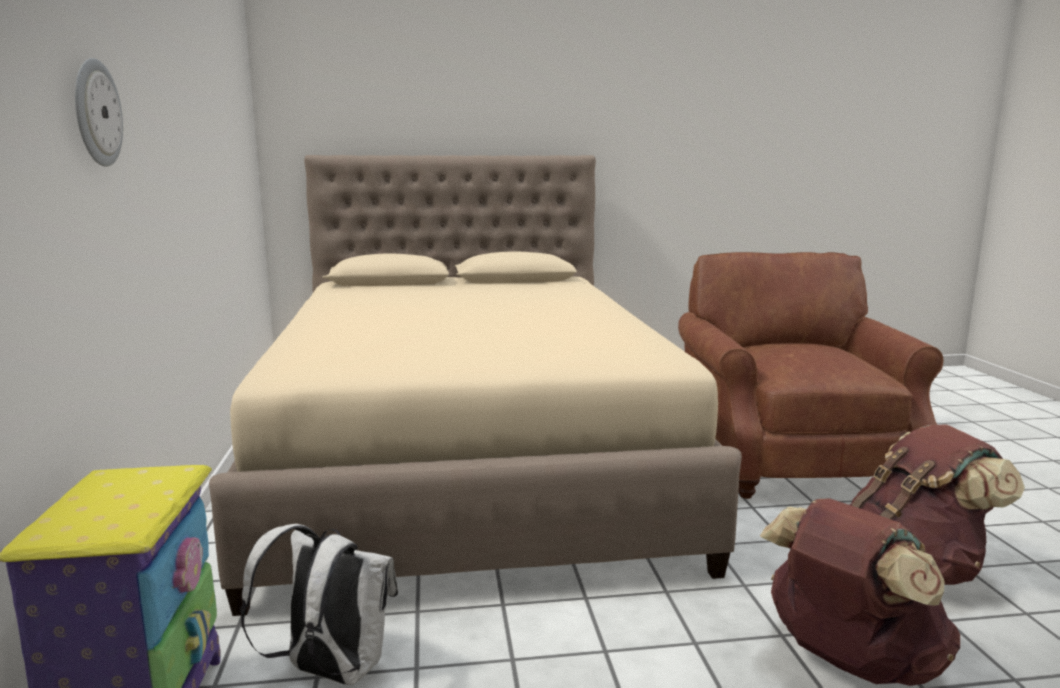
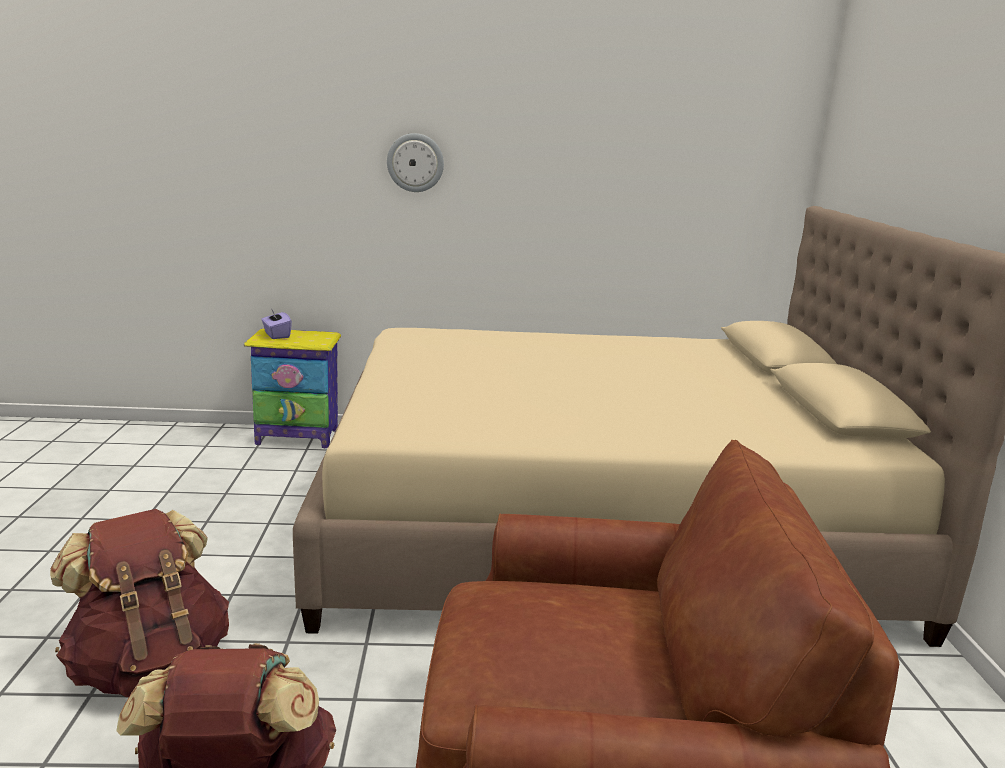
camera: 95 degrees right, 5 degrees up
white backpack [240,524,398,685] -> none
none -> purple tissue box [261,308,292,339]

